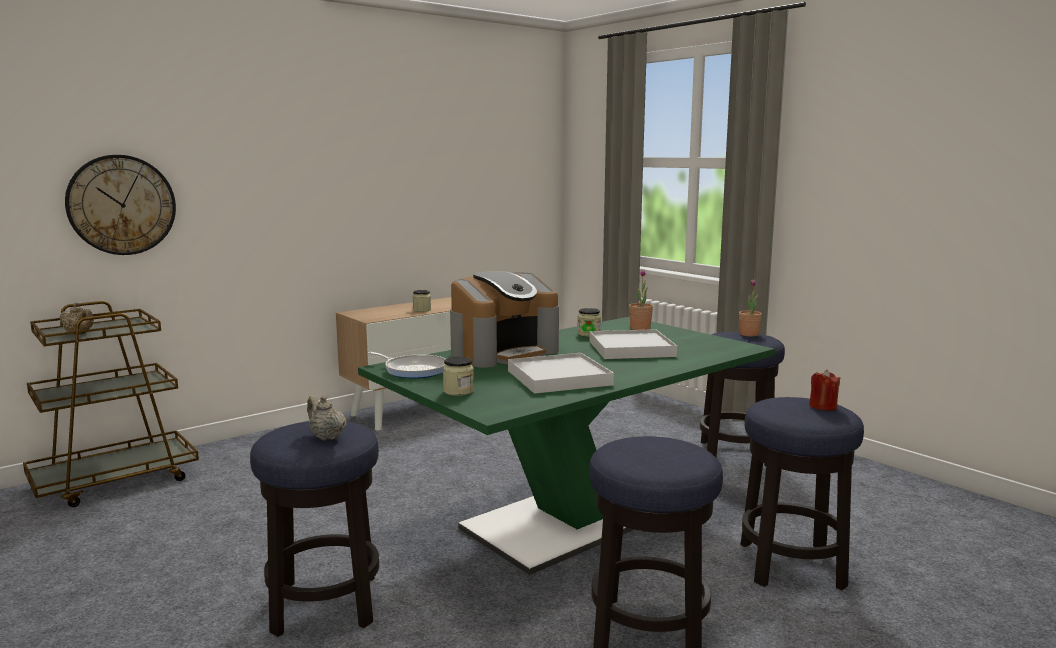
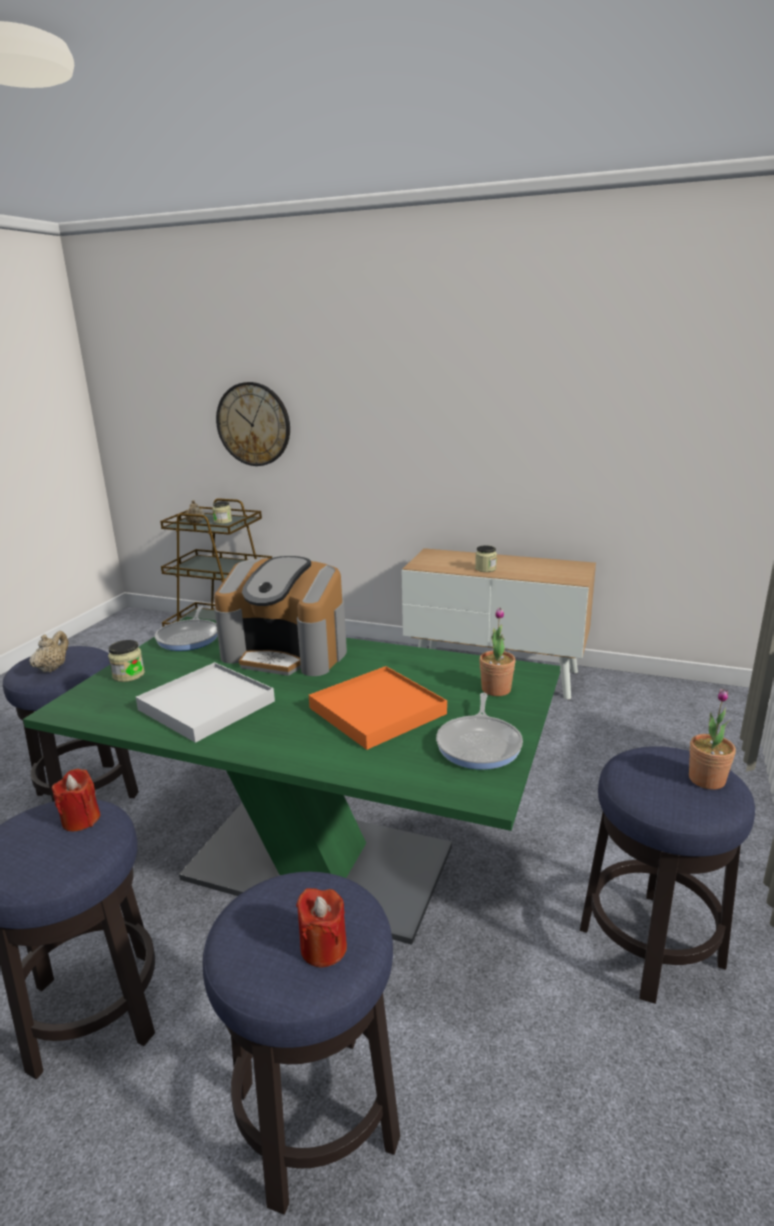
camera: 60 degrees right, 10 degrees up
jar [577,308,601,337] -> jar moved to [212,501,232,524]
white tray [590,329,677,359] -> orange tray [309,666,447,750]
none -> red candle [52,769,100,831]
none -> frying pan [436,693,523,770]

